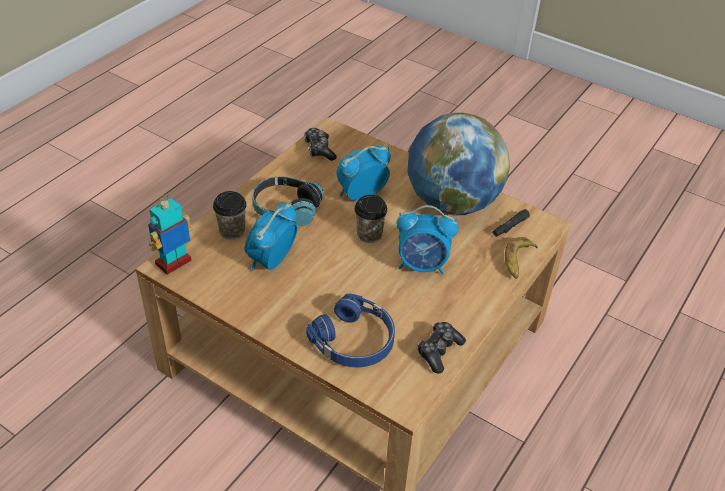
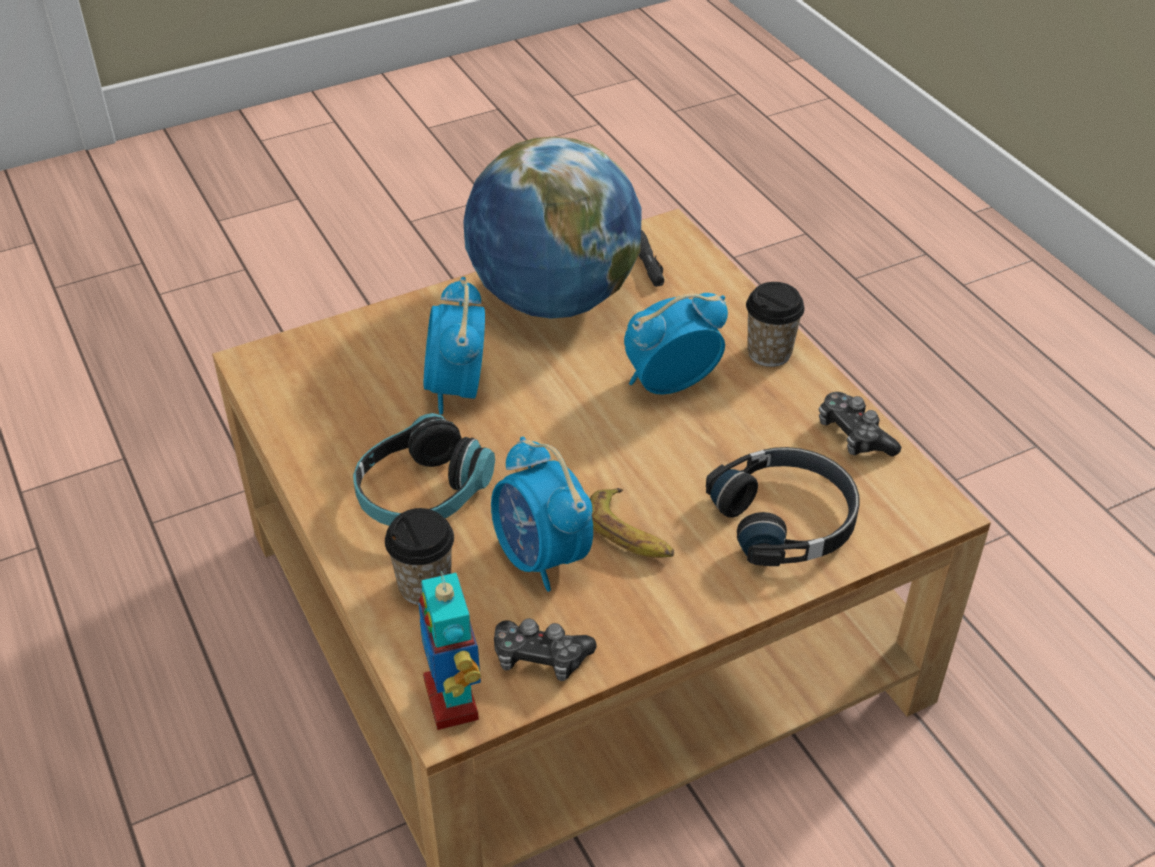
camera: 60 degrees left, 0 degrees up
game controller [304,128,337,161] -> game controller moved to [494,618,597,681]
blue headphones [306,293,395,367] -> black headphones [706,447,860,566]
cup [354,195,388,243] -> cup moved to [746,282,805,367]
alarm clock [397,205,458,274] -> alarm clock turned 150 degrees counterclockwise [624,293,728,394]
banana [505,237,538,279] -> banana moved to [590,488,674,558]

